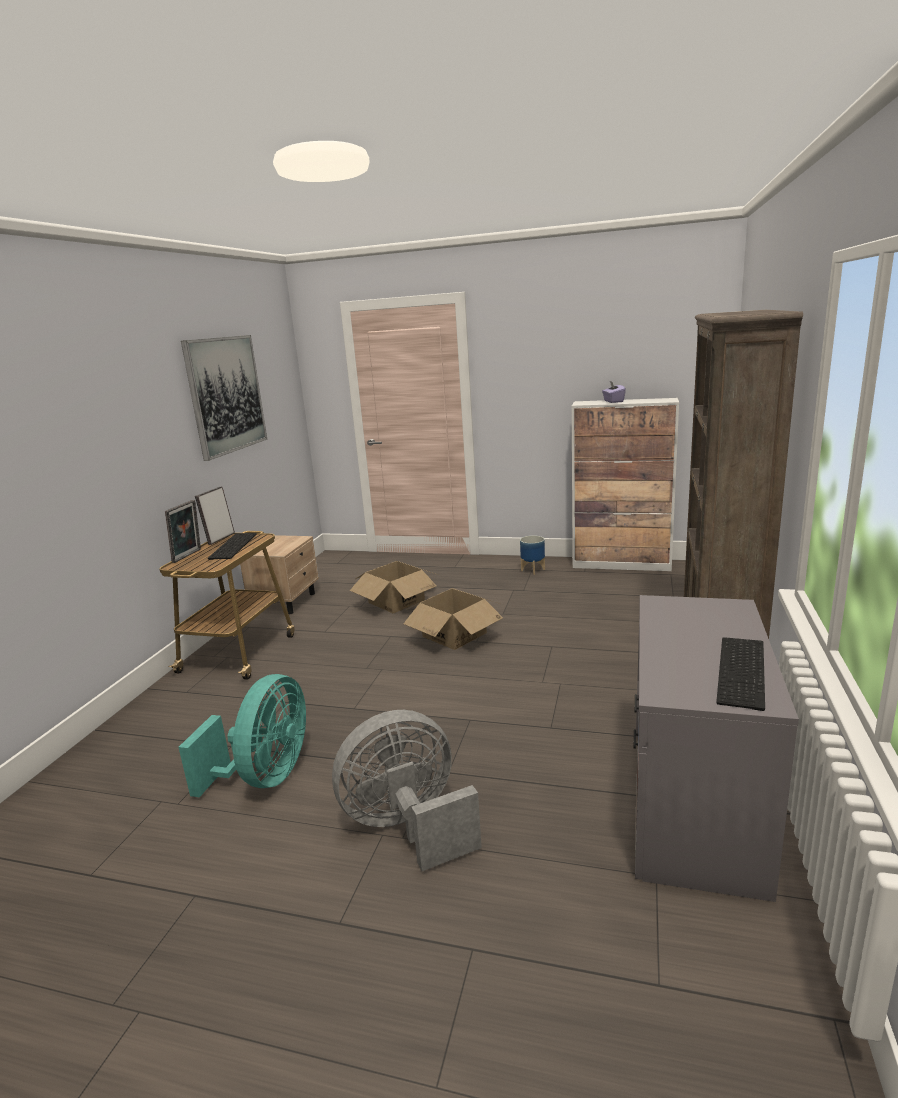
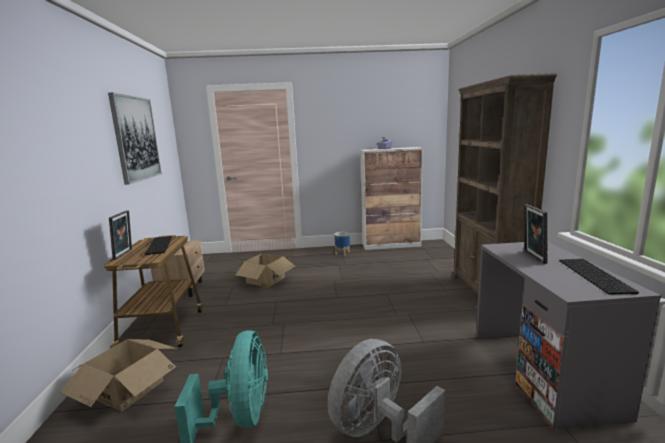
camera: 20 degrees left, 5 degrees down
picture frame [195,486,235,545] -> picture frame moved to [524,204,547,264]
cardboard box [403,588,503,650] -> cardboard box moved to [60,339,178,411]

